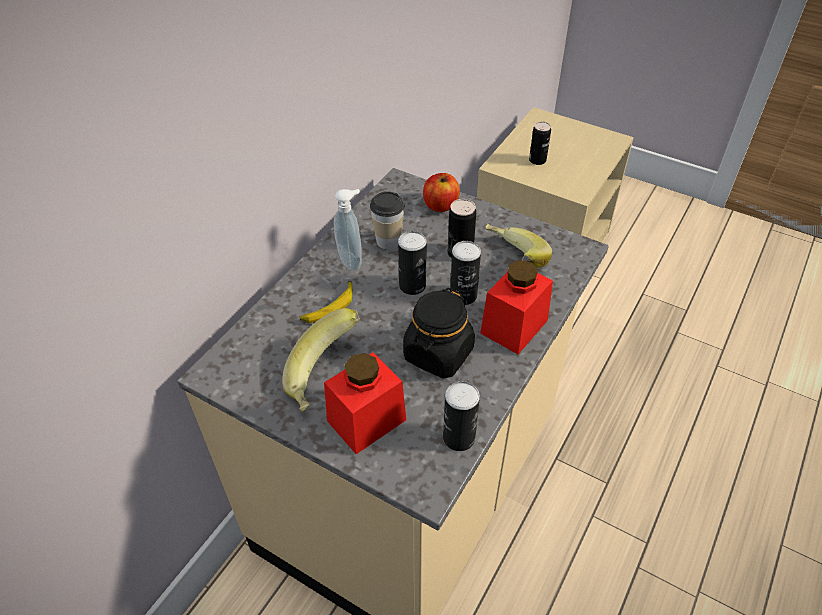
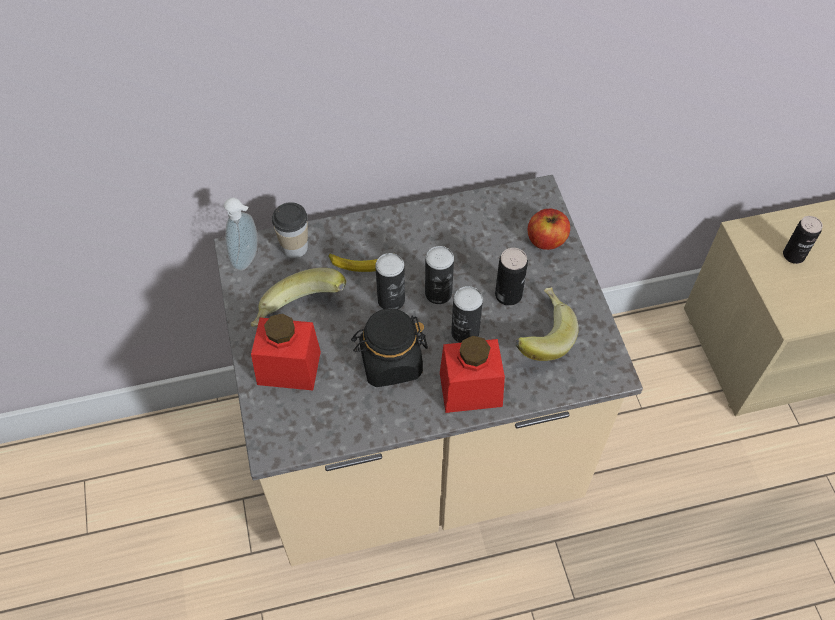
camera: 45 degrees right, 10 degrees up
soap dispenser [334,189,362,271] -> soap dispenser moved to [224,198,258,271]
cup [370,191,404,250] -> cup moved to [272,202,308,258]
can [443,381,480,451] -> can moved to [375,253,405,310]

